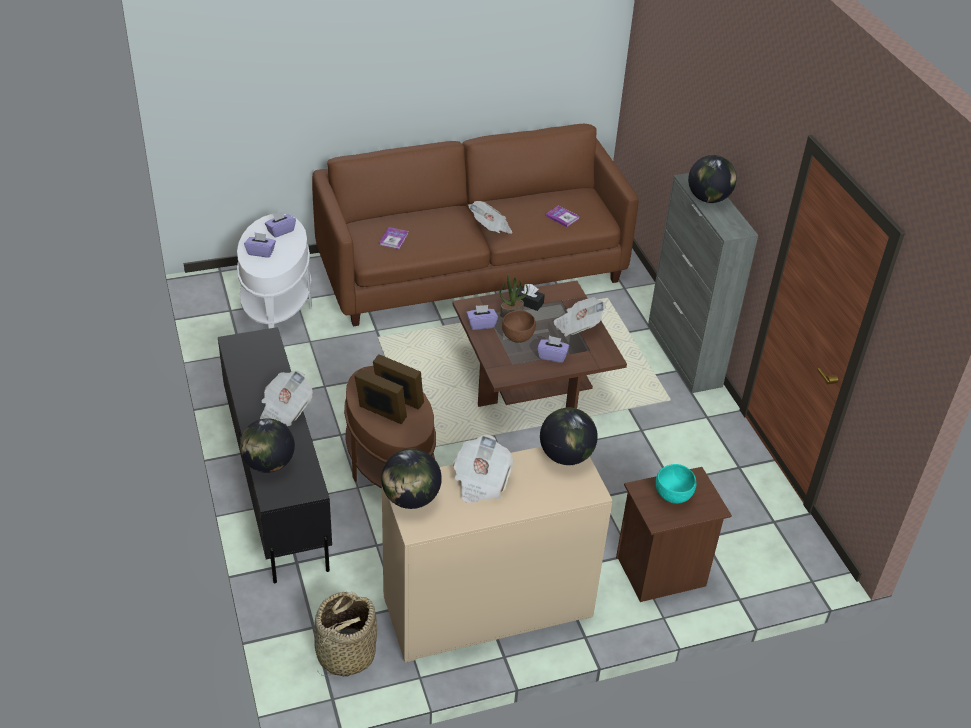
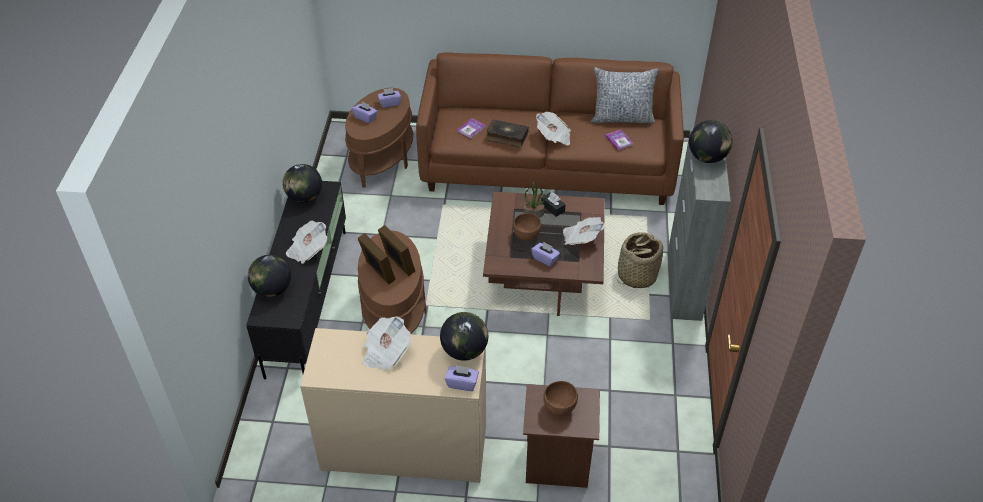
camera: 25 degrees right, 5 degrees up
white side table [237,214,312,328] -> brown side table [345,88,413,188]
basket [314,592,377,676] -> basket moved to [616,232,663,288]
globe [381,448,442,509] -> globe moved to [283,164,322,203]
purple tissue box [466,305,498,330] -> purple tissue box moved to [445,365,479,391]
turquoise bowl [656,464,696,504] -> brown bowl [543,381,578,416]
none -> book [486,119,529,148]
none -> pillow [591,67,659,123]

